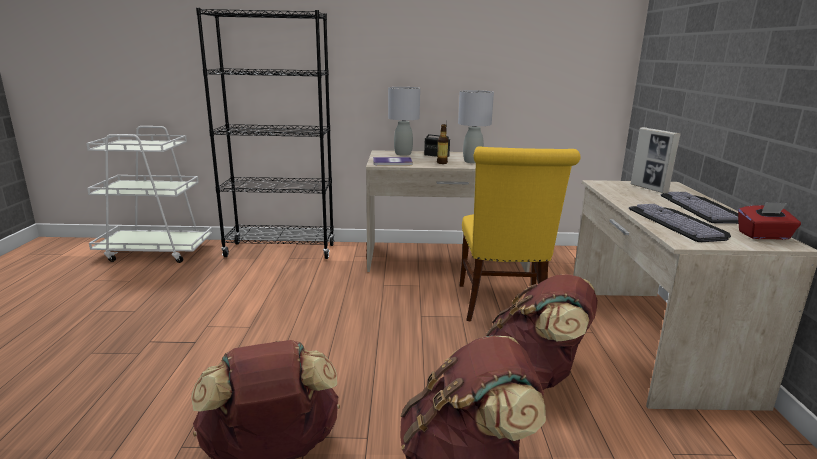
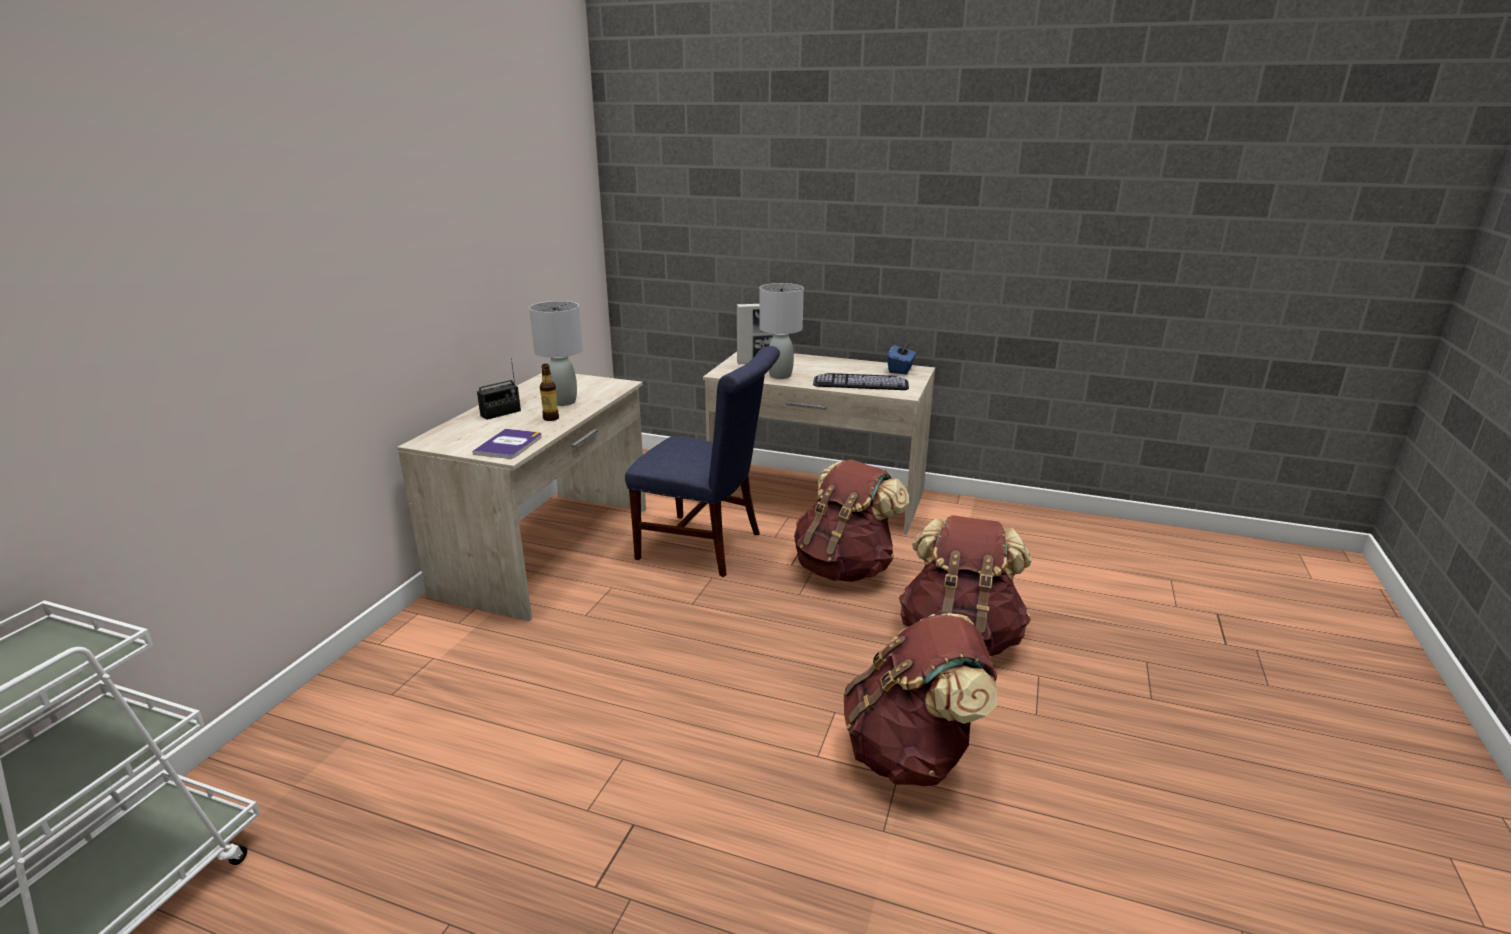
camera: 70 degrees left, 5 degrees up
black bookcase [196,8,335,259] -> none
grey table lamp [388,87,420,156] -> grey table lamp moved to [759,283,804,379]
yellow chair [460,146,581,322] -> blue chair [625,346,780,577]
keyboard [661,192,739,224] -> none
red tissue box [738,202,801,240] -> blue tissue box [888,341,916,374]

